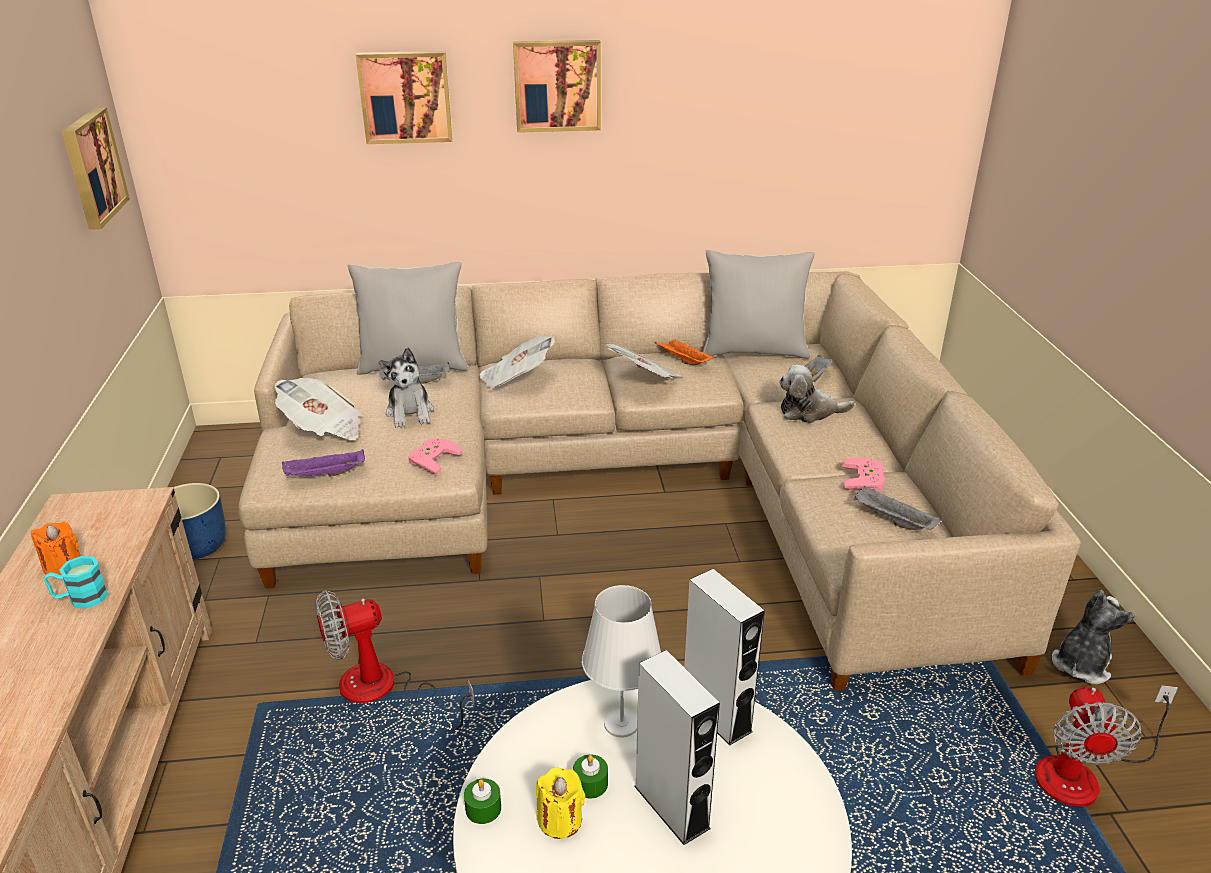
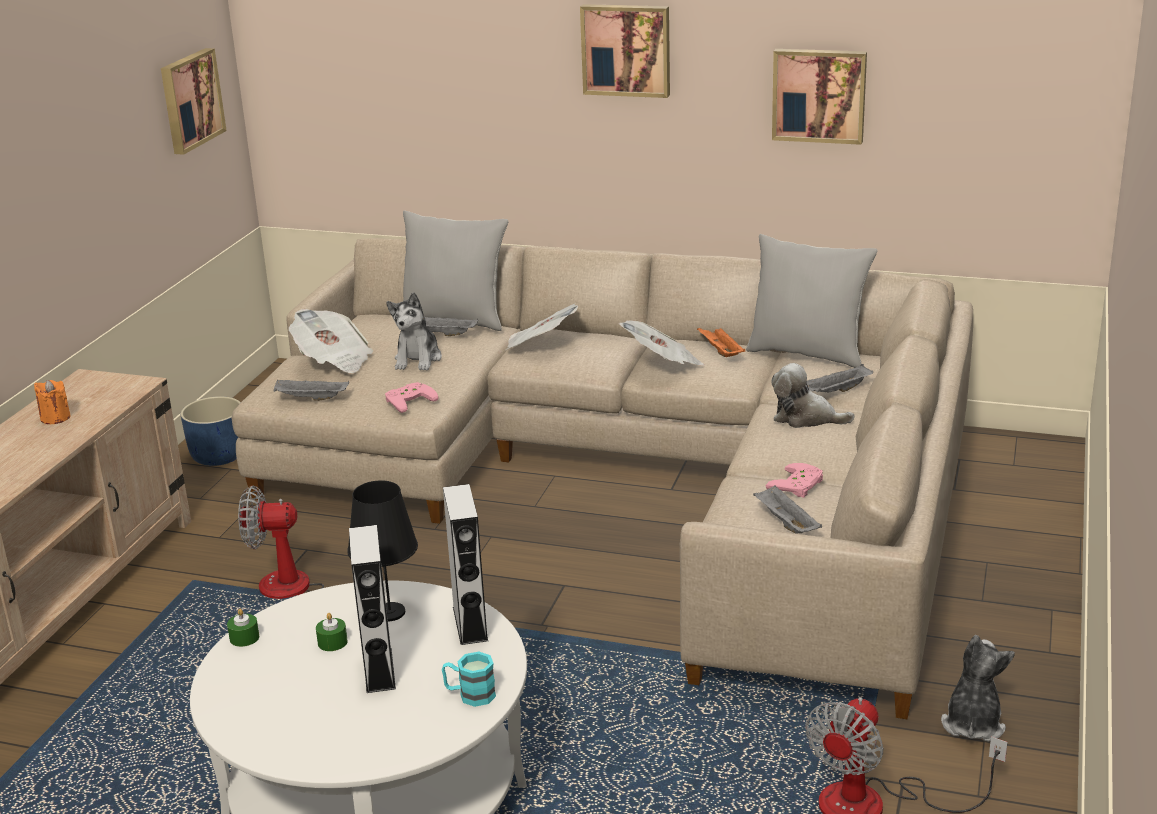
camera: 25 degrees right, 5 degrees down
turquoise mug [44,556,108,609] -> turquoise mug moved to [442,652,496,707]
purple tray [282,449,365,477] -> grey tray [273,379,349,401]
picture [356,51,452,144] -> picture moved to [772,49,867,145]
yellow candle [536,767,585,839] -> none
white table lamp [582,585,661,738] -> black table lamp [347,480,418,621]
plush toy [1052,590,1135,684] -> plush toy turned 45 degrees counterclockwise [941,635,1015,742]

